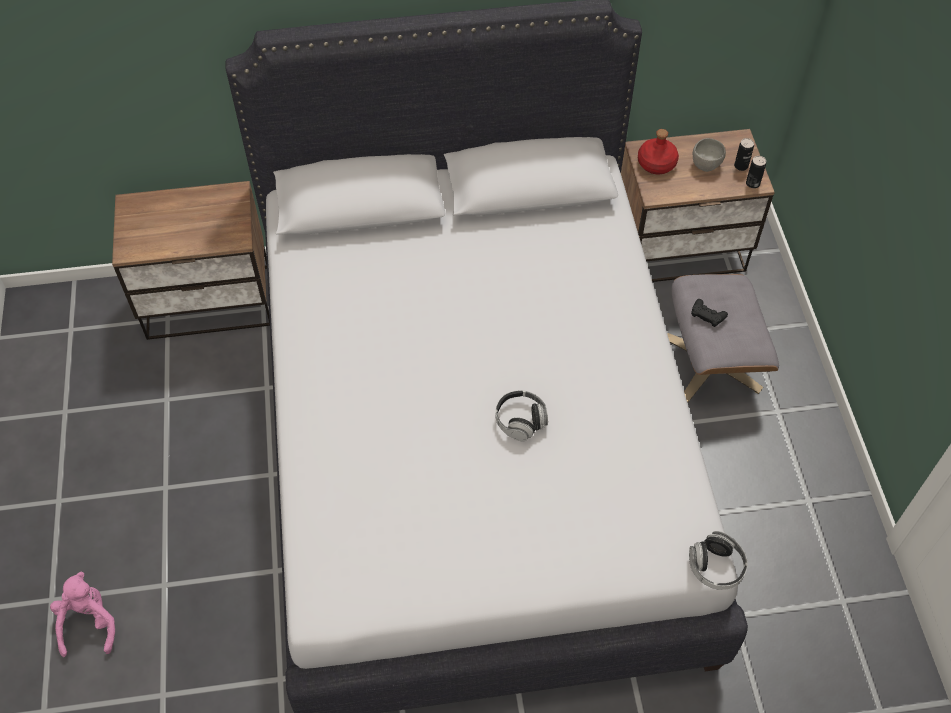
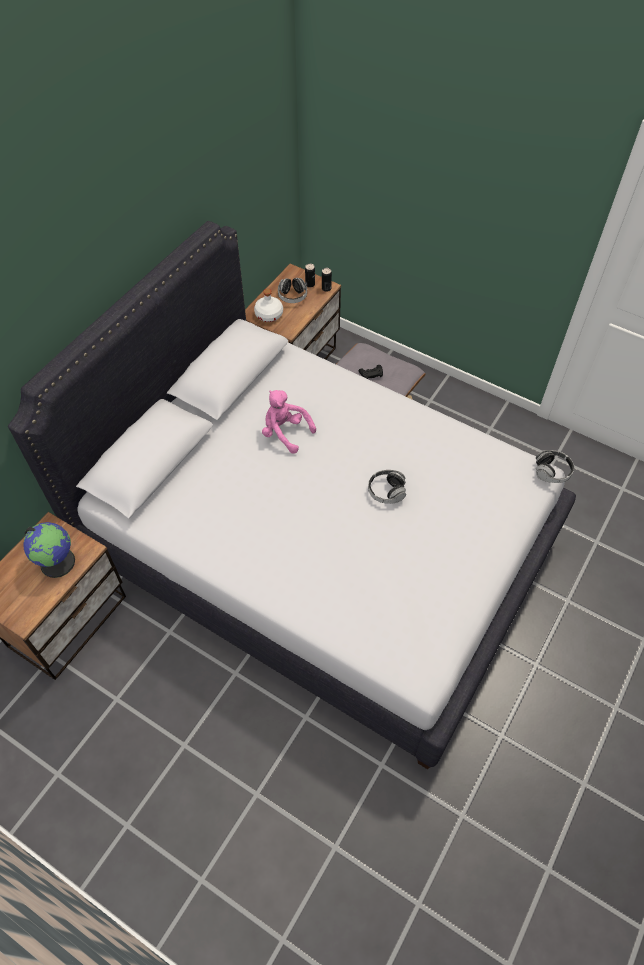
camera: 50 degrees left, 0 degrees up
pink plush toy [50,572,115,657] -> pink plush toy moved to [262,390,316,454]
red bottle [638,129,679,174] -> white bottle [254,289,283,322]
grey bowl [693,138,726,172] -> headphones [278,278,307,303]
none -> globe [23,522,75,578]

